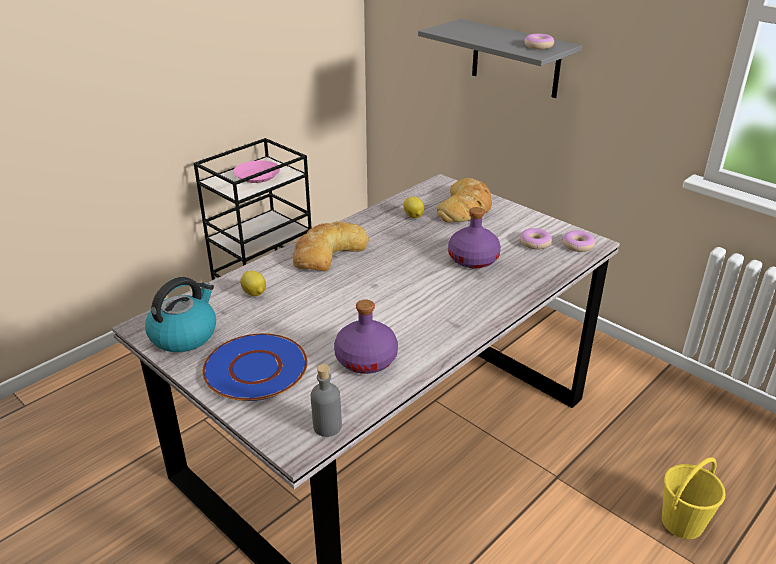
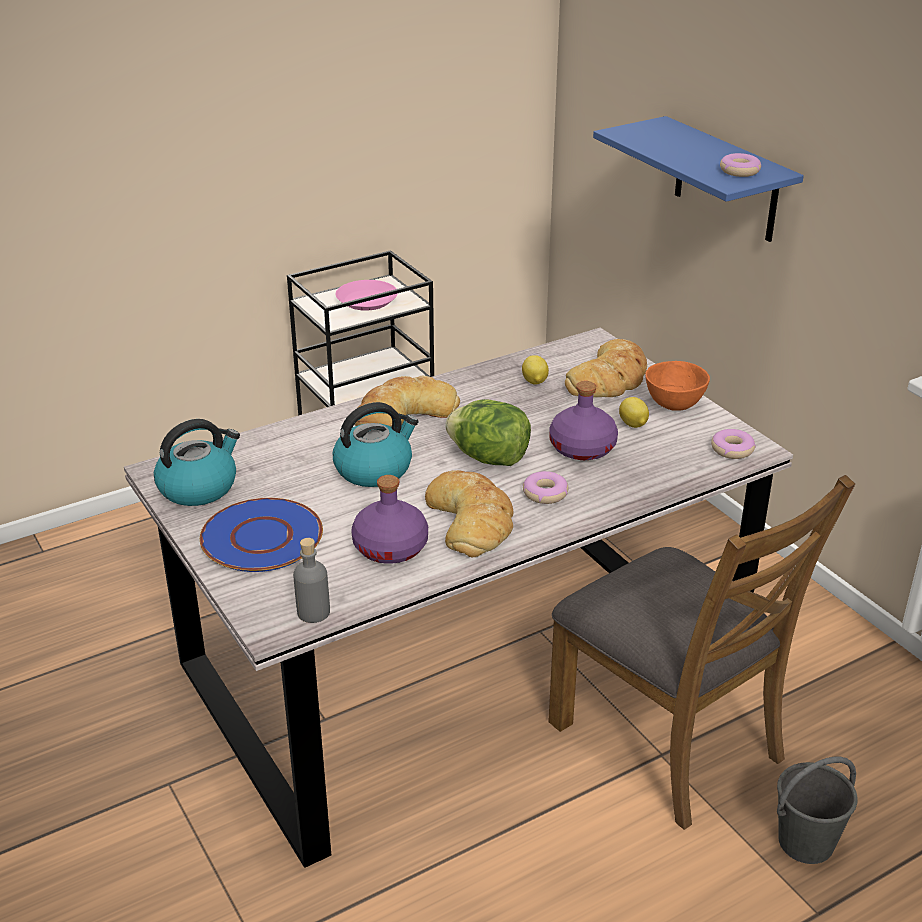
camera: 15 degrees right, 0 degrees up
lemon [240,271,266,296] -> lemon moved to [619,397,649,428]
grey shelf [418,19,582,98] -> blue shelf [593,116,804,242]
donut [520,228,552,250] -> donut moved to [522,471,568,504]
yellow bucket [662,457,726,539] -> grey bucket [777,757,858,864]
none -> kettle [333,402,419,487]
none -> bread [425,470,513,558]
none -> lettuce [445,399,531,466]
none -> brown chair [548,475,855,830]
none -> orange bowl [645,361,710,411]

